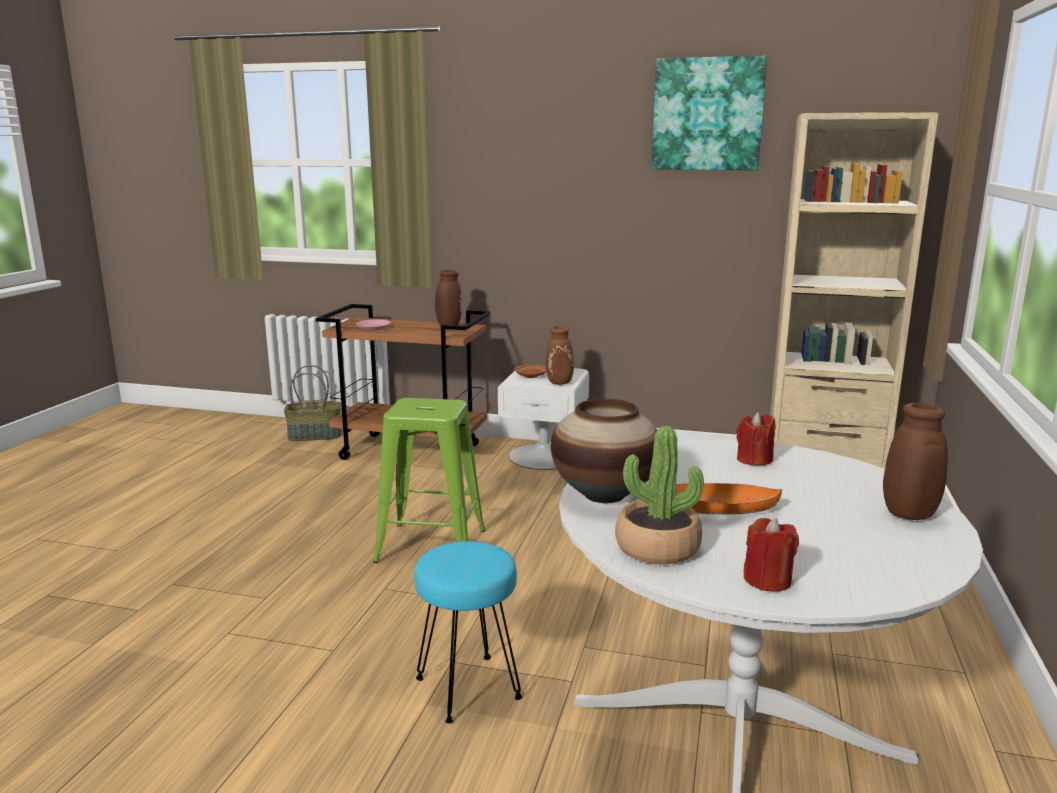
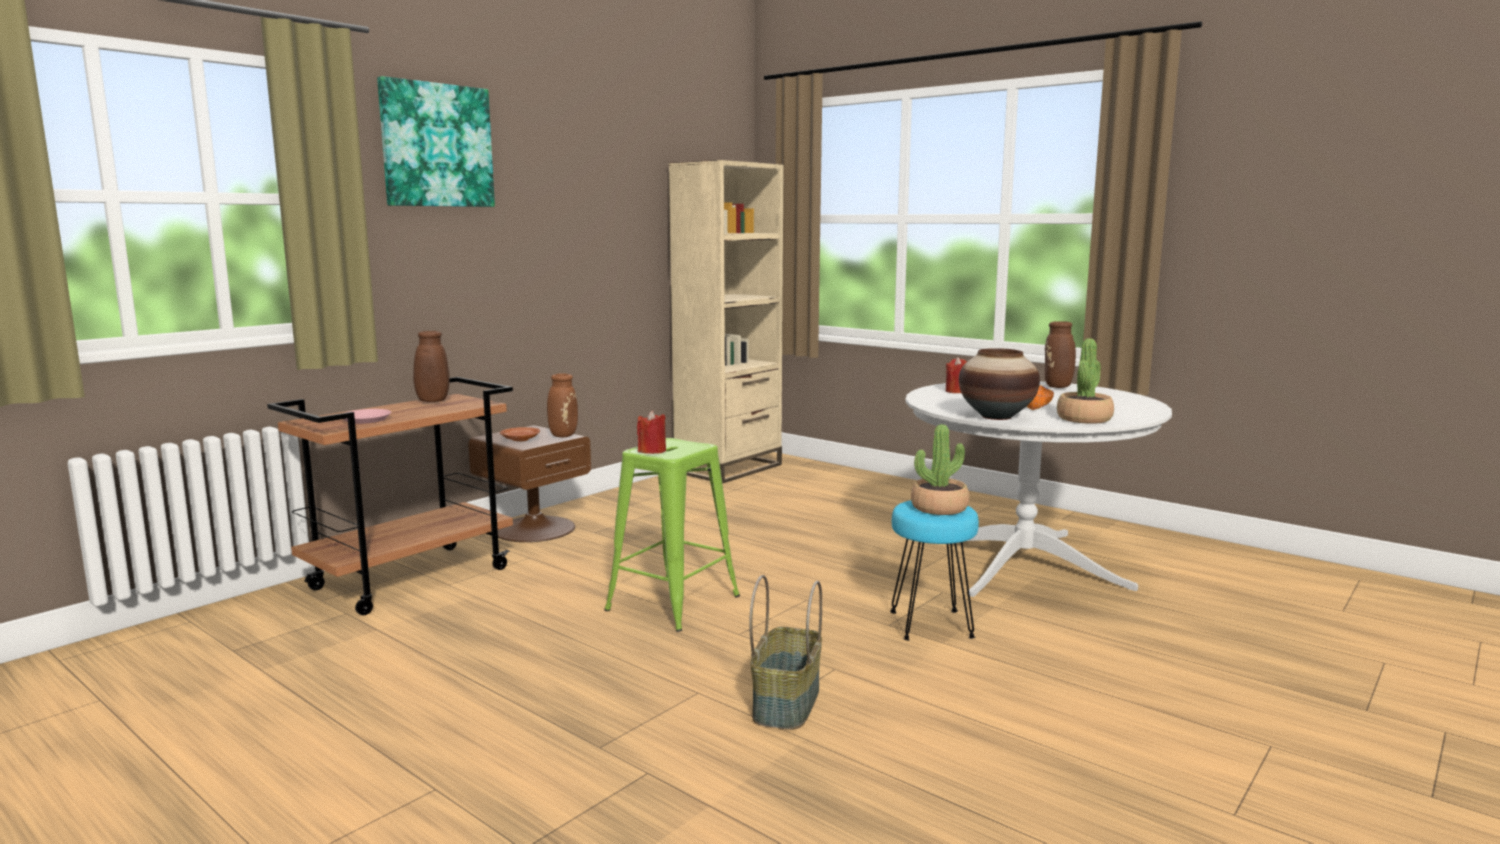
camera: 65 degrees left, 5 degrees down
basket [284,365,342,441] -> basket moved to [749,575,822,730]
white nightstand [498,366,589,470] -> brown nightstand [468,425,591,542]
picture [652,56,767,170] -> picture moved to [377,76,495,207]
red candle [743,518,799,591] -> red candle moved to [637,411,666,454]
none -> potted plant [911,424,969,515]

